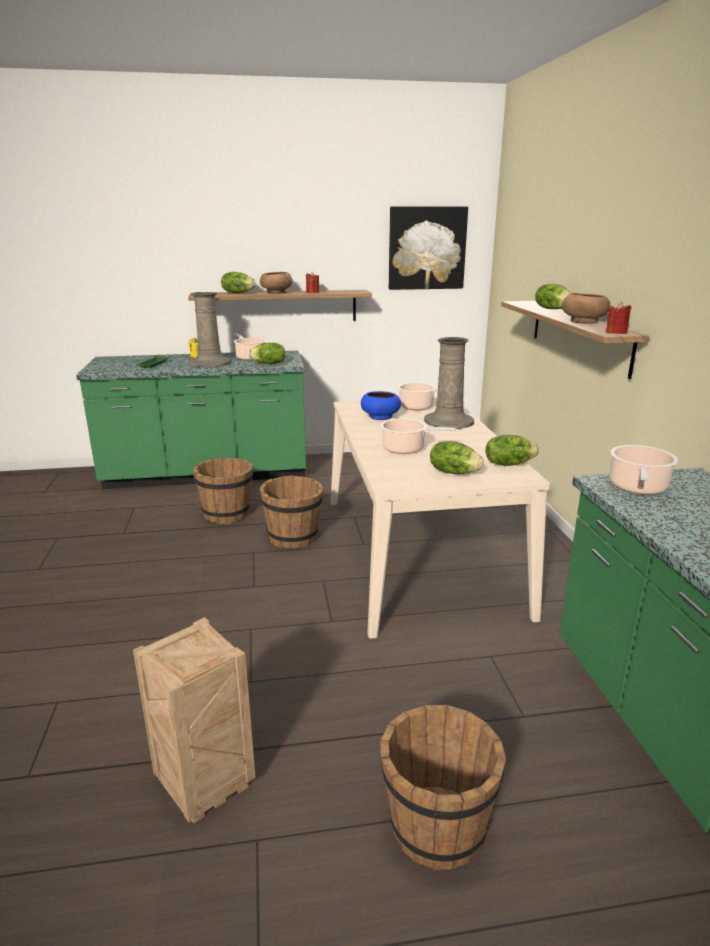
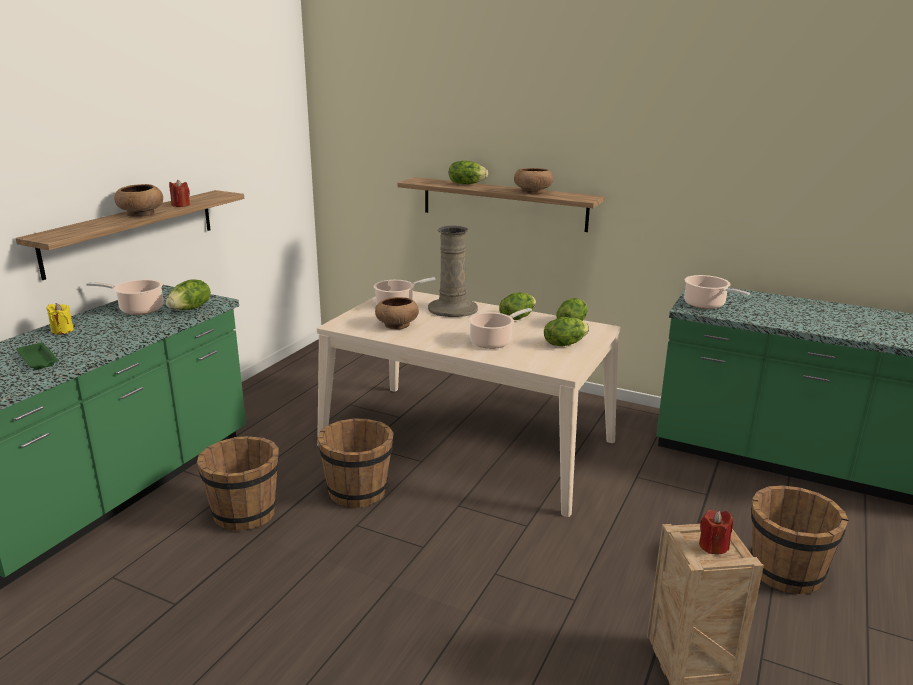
camera: 55 degrees left, 0 degrees up
beige vase [189,292,231,367] -> none
lettuce [221,272,256,293] -> lettuce moved to [499,292,536,320]
blue bowl [361,391,401,420] -> brown bowl [375,297,419,329]
picture [389,206,468,290] -> none
red candle [606,302,631,334] -> red candle moved to [699,510,733,554]

